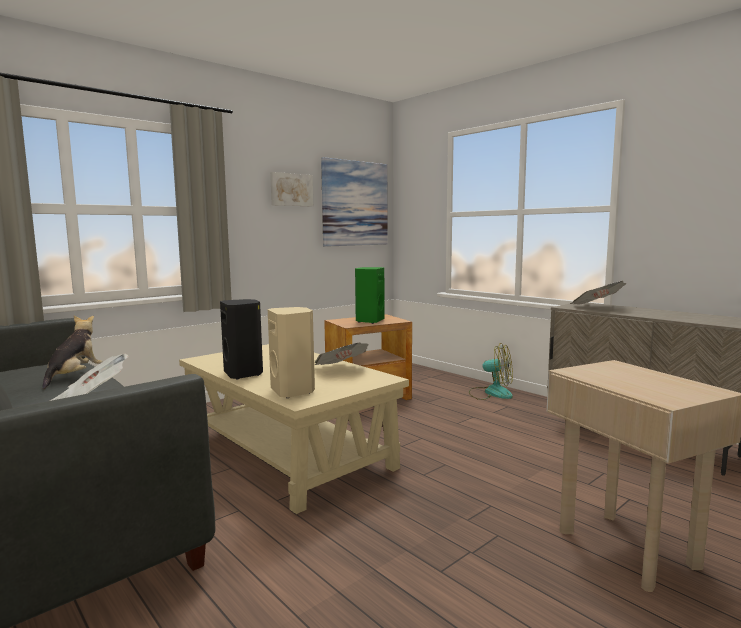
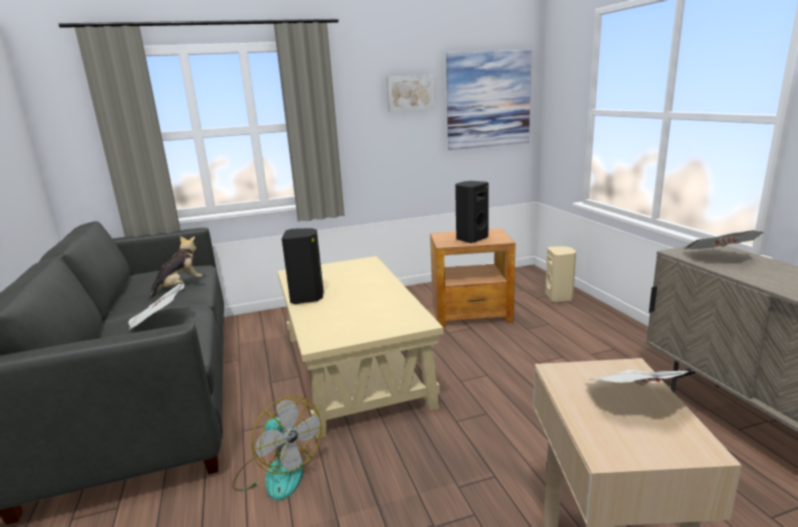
camera: 25 degrees right, 10 degrees up
beige speaker [268,307,315,398] -> beige speaker moved to [545,246,576,302]
newspaper [314,343,369,365] -> newspaper moved to [587,370,689,386]
green speaker [355,267,385,324] -> black speaker [455,181,489,243]
fan [469,343,513,400] -> fan moved to [232,396,322,501]

